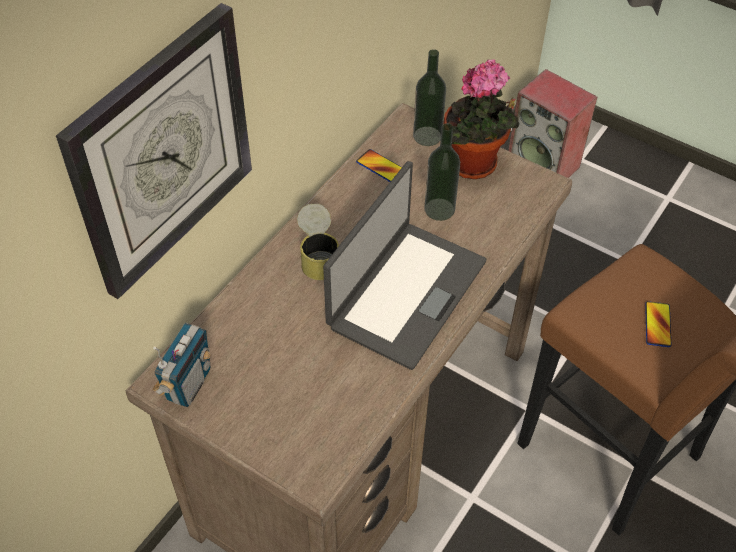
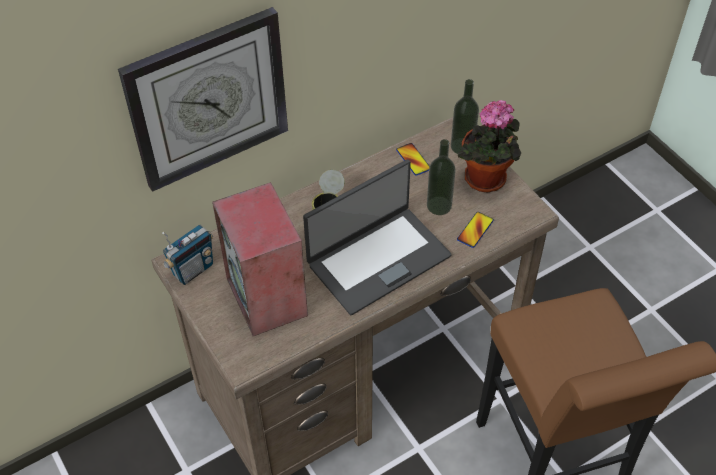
camera: 25 degrees right, 0 degrees up
speaker [508,69,597,178] -> speaker moved to [212,182,308,336]
phone [645,301,672,347] -> phone moved to [457,212,494,248]

